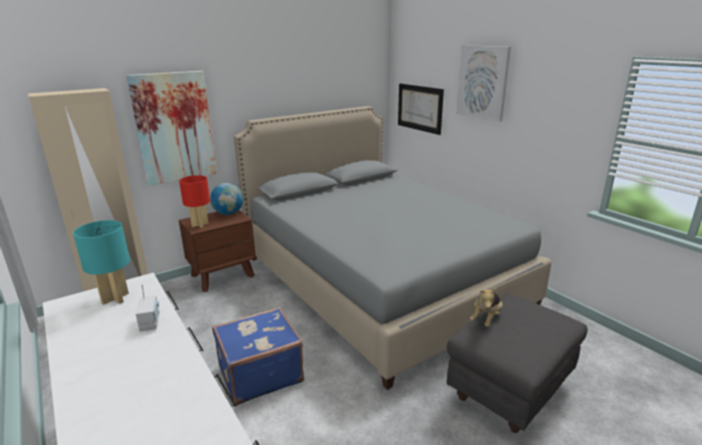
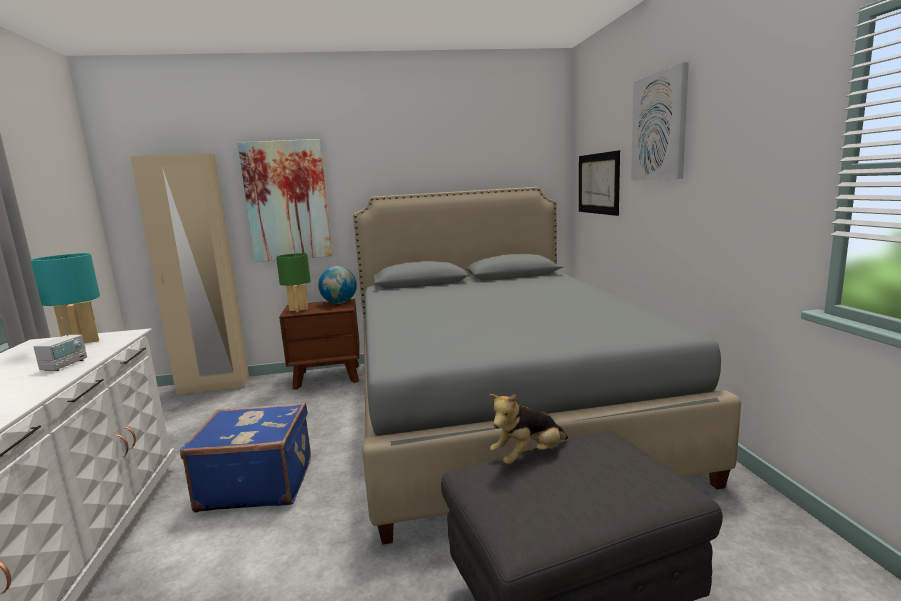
camera: 25 degrees right, 10 degrees down
red table lamp [179,175,210,228] -> green table lamp [276,253,311,312]

